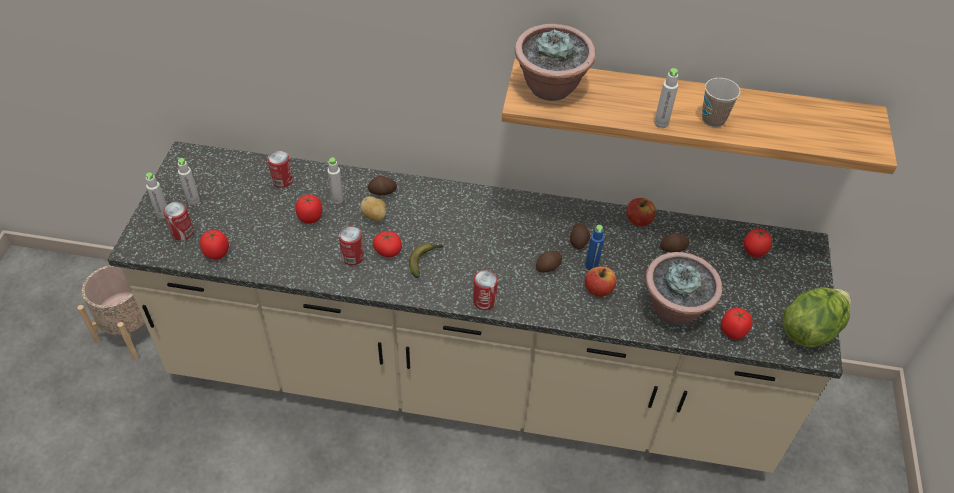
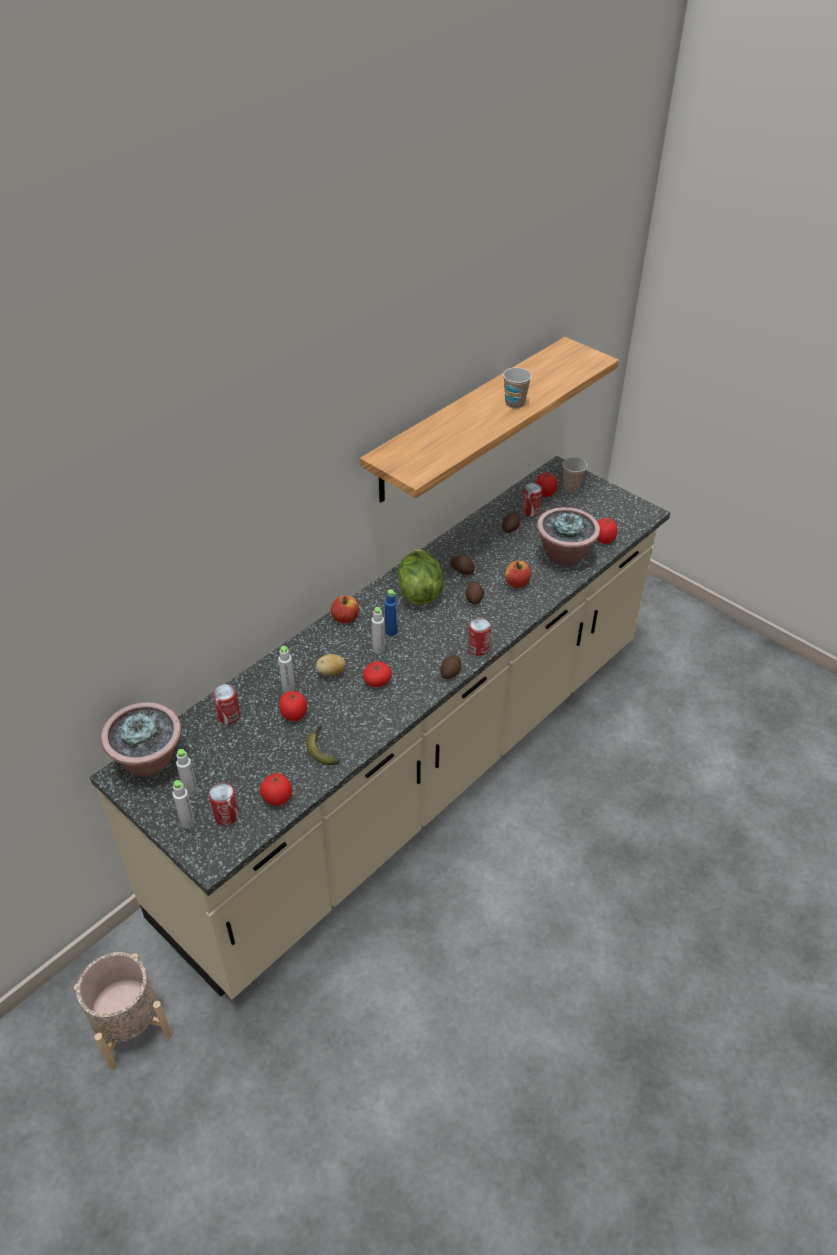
camera: 55 degrees left, 5 degrees down
can [339,226,364,265] -> can moved to [522,483,543,517]
potato [368,176,397,195] -> potato moved to [440,655,461,679]
banana [409,243,443,278] -> banana moved to [306,726,340,765]
potted plant [515,24,596,101] -> potted plant moved to [101,702,181,777]
blue bottle [585,225,604,270] -> blue bottle moved to [385,589,397,636]
apple [626,198,656,227] -> apple moved to [331,595,359,623]
grey bottle [654,68,678,128] -> grey bottle moved to [372,607,385,654]
lettuce [782,288,851,348] -> lettuce moved to [397,548,444,605]
none -> cup [562,457,587,492]

